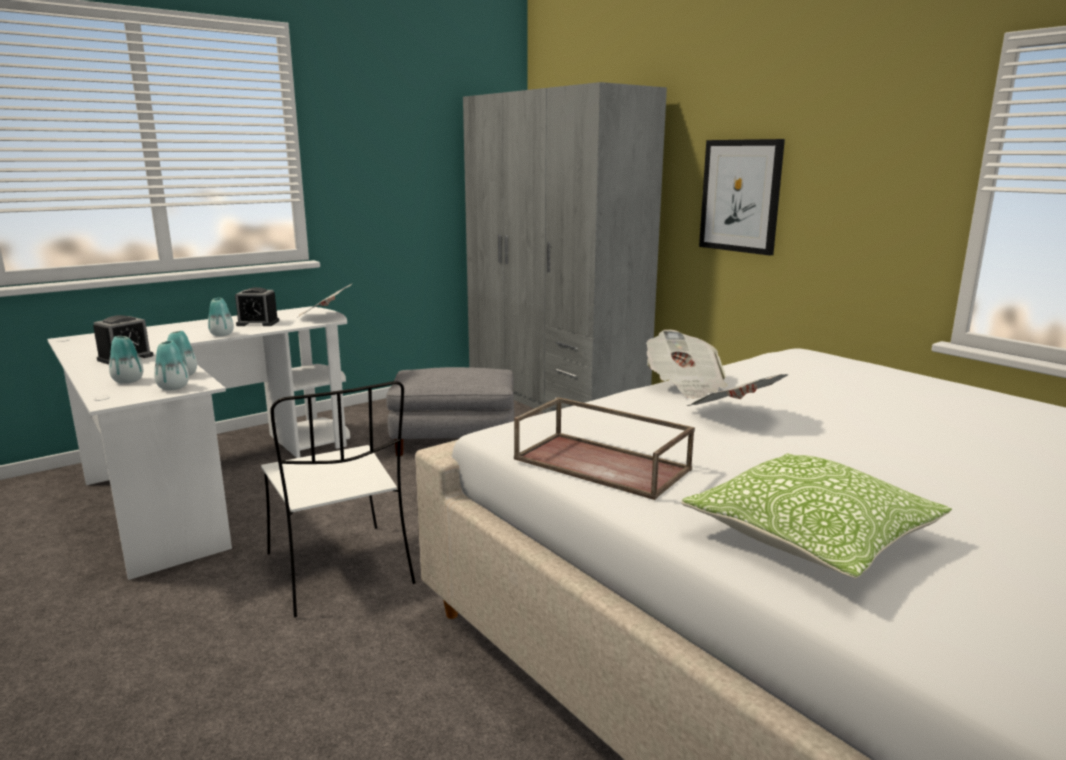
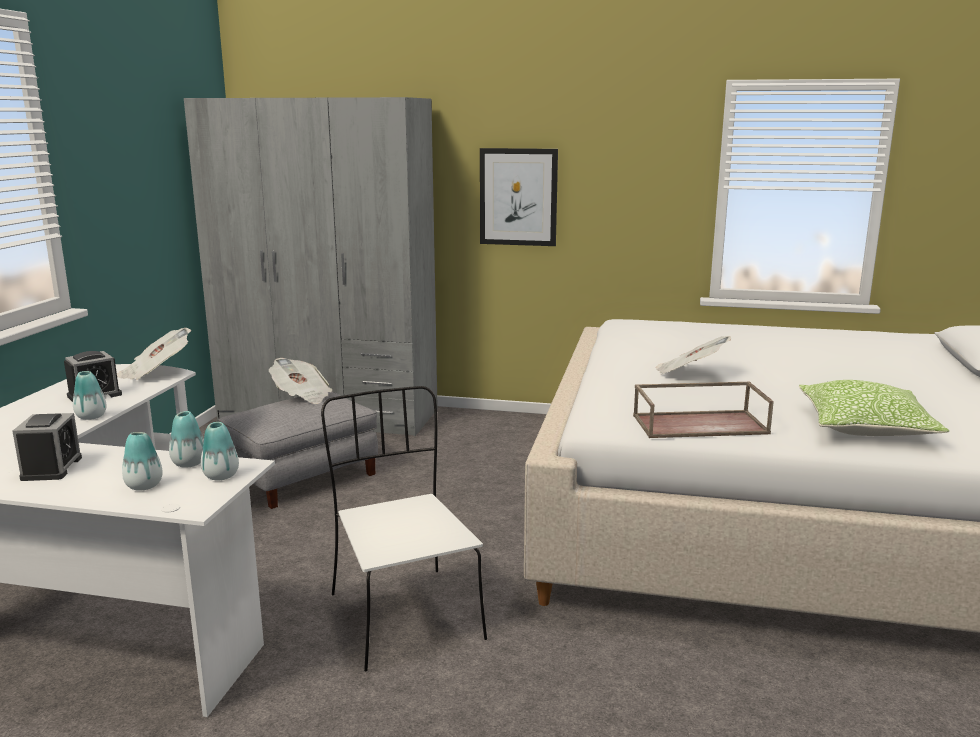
camera: 40 degrees left, 0 degrees up
white chair [261,381,415,617] -> white chair turned 135 degrees counterclockwise [321,386,487,672]
newspaper [646,330,728,399] -> newspaper moved to [269,358,332,404]

